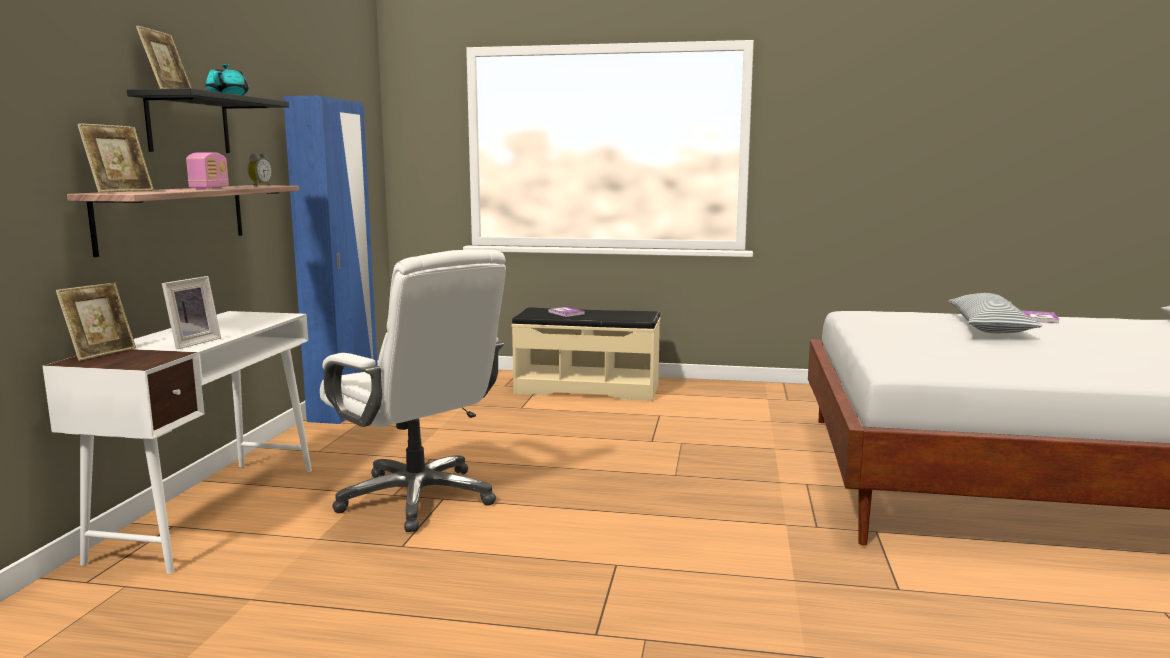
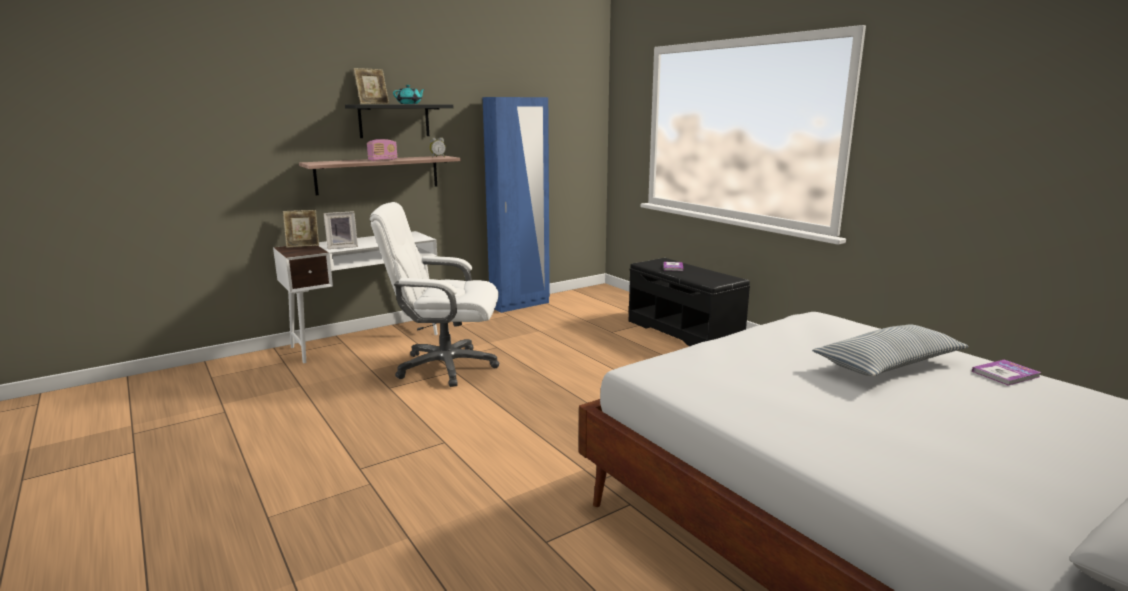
camera: 45 degrees right, 5 degrees up
picture frame [77,123,154,193] -> none
white office chair [320,250,506,532] -> white office chair turned 90 degrees clockwise [370,202,499,387]
beige bench [512,307,660,401] -> black bench [629,258,750,346]

